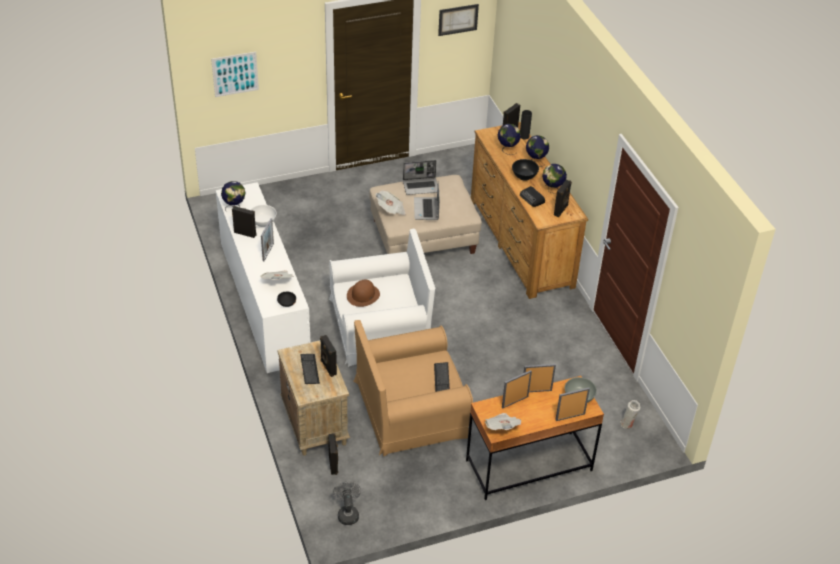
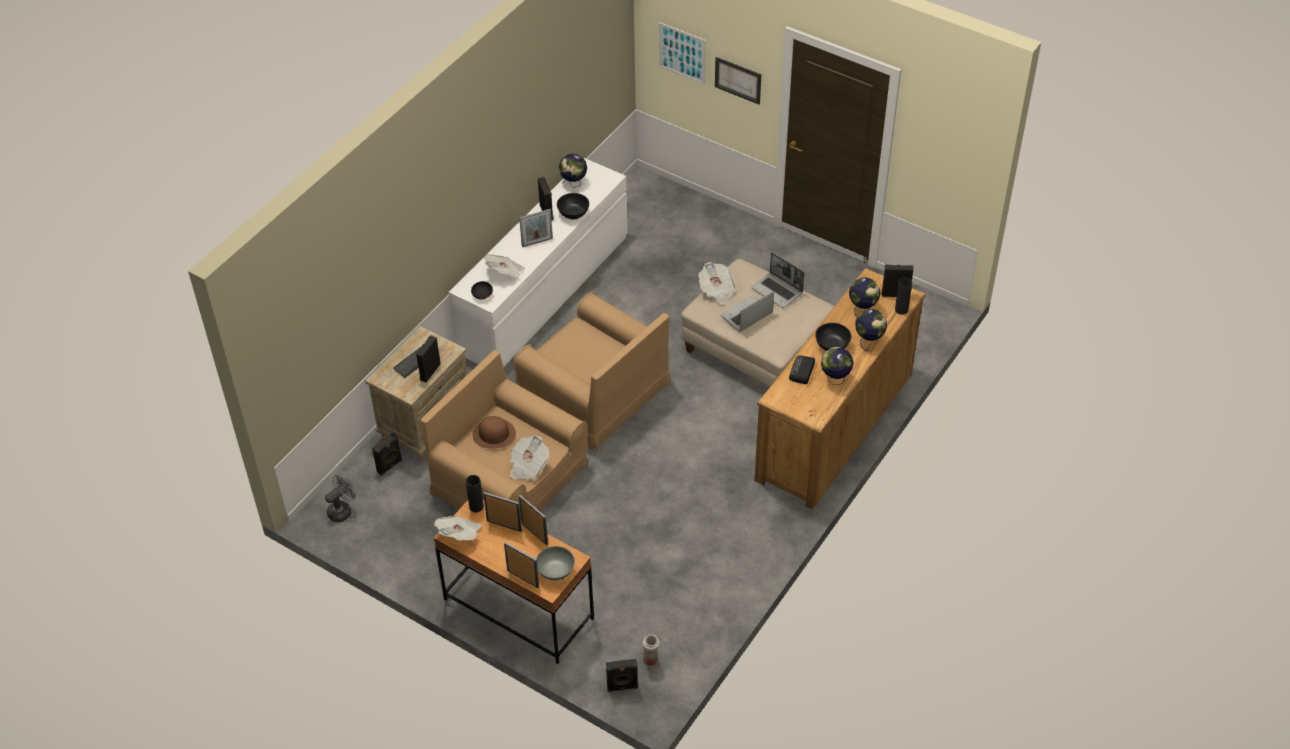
camera: 55 degrees right, 5 degrees up
white bowl [251,205,277,227] -> black bowl [557,193,589,220]
white armchair [329,229,435,367] -> brown armchair [513,292,672,451]
brown hat [347,280,380,307] -> brown hat moved to [472,416,516,449]
keyboard [434,362,450,392] -> newspaper [510,435,550,481]
picture [438,4,479,36] -> picture moved to [715,57,761,104]
black speaker [554,180,572,217] -> black speaker moved to [606,659,638,692]
none -> black vase [466,475,484,513]

